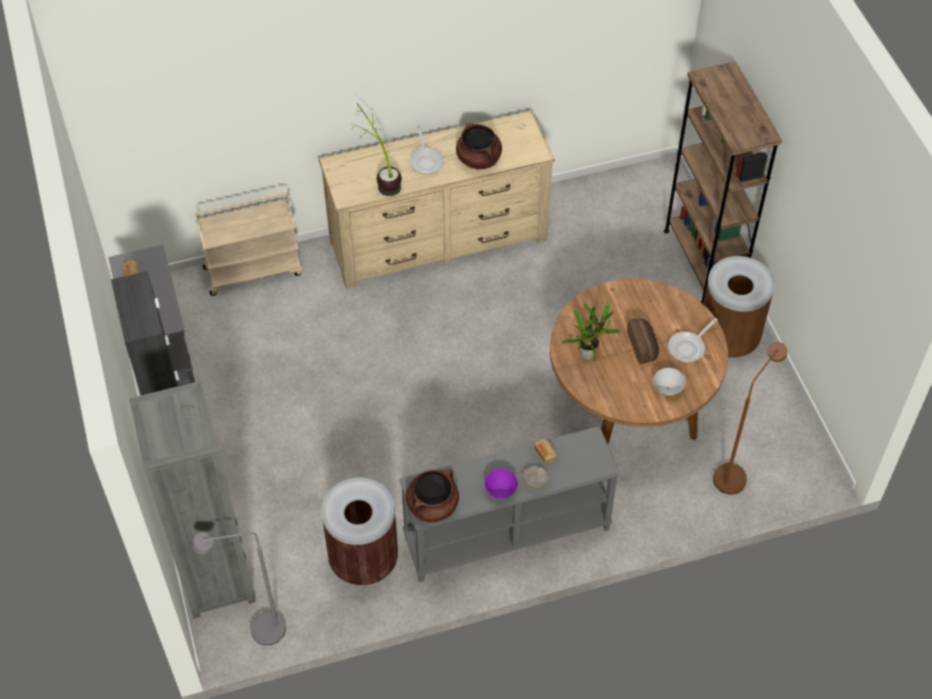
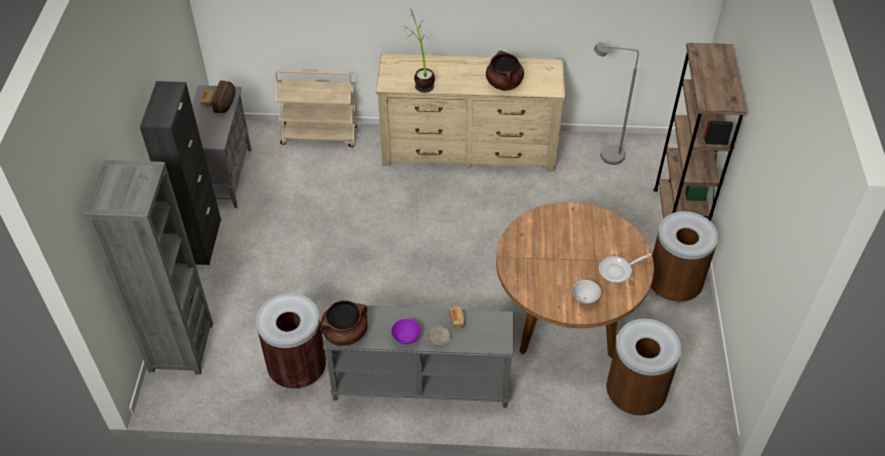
camera: 20 degrees right, 5 degrees down
grey floor lamp [191,532,286,645] -> grey floor lamp moved to [594,42,639,164]
frying pan [410,128,444,175] -> none
potted plant [561,303,620,361] -> none
bread [627,318,659,364] -> bread moved to [211,80,236,113]
brown floor lamp [713,342,787,494] -> brown trash can [606,319,681,416]

